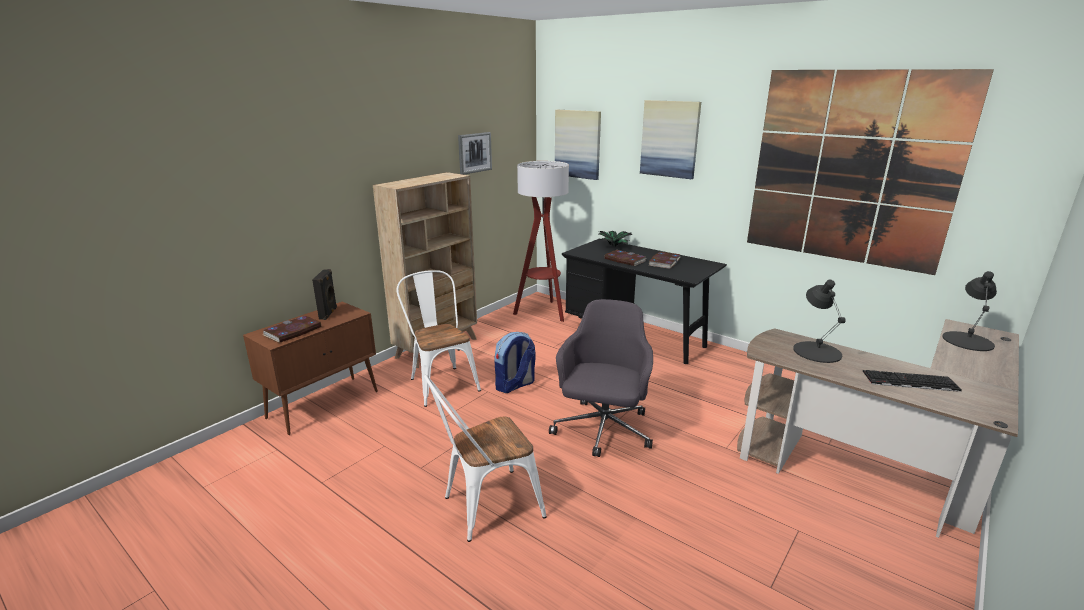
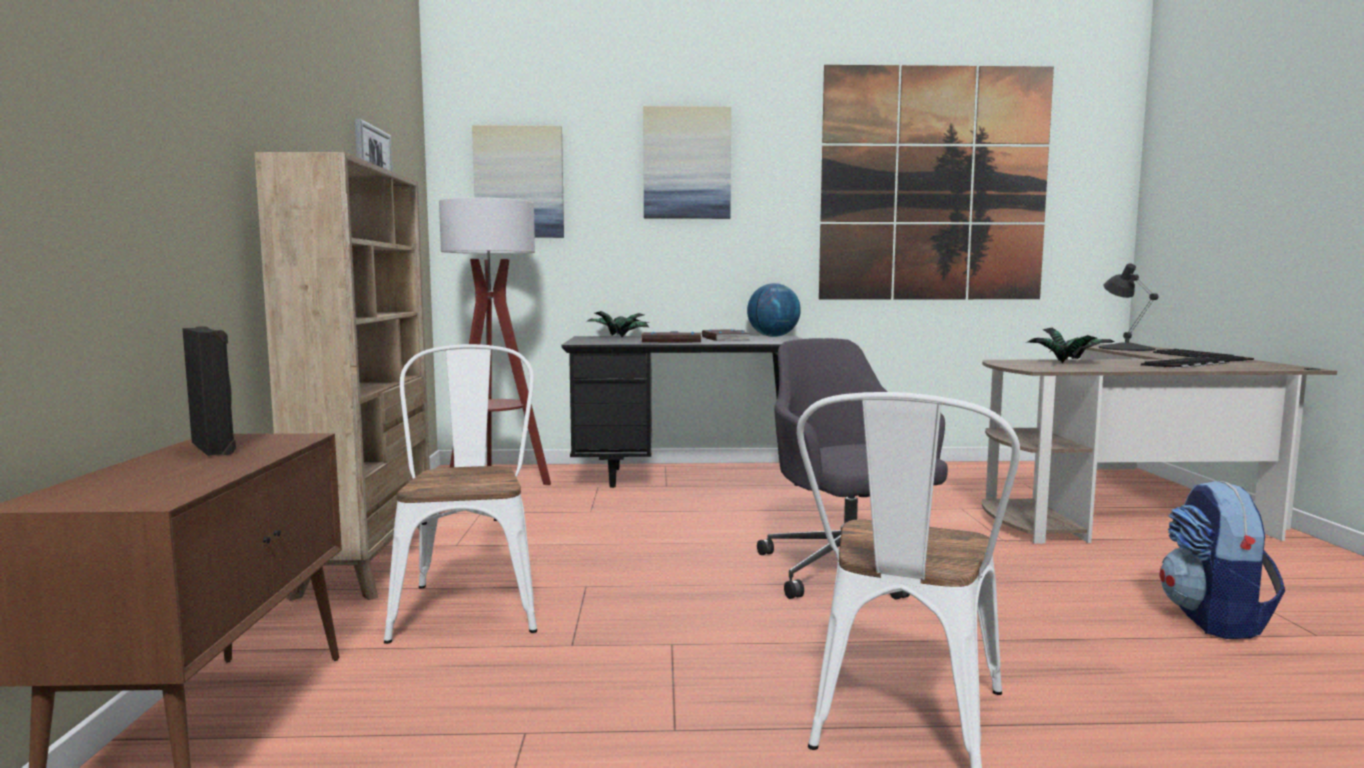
camera: 40 degrees left, 15 degrees down
book [263,316,321,343] -> none
white chair [396,270,481,407] -> white chair turned 60 degrees clockwise [384,344,537,644]
backpack [494,332,535,393] -> backpack moved to [1160,480,1285,639]
black table lamp [793,280,846,363] -> potted plant [1027,328,1115,363]
none -> globe [747,283,801,337]
none -> keyboard [1153,349,1254,361]

